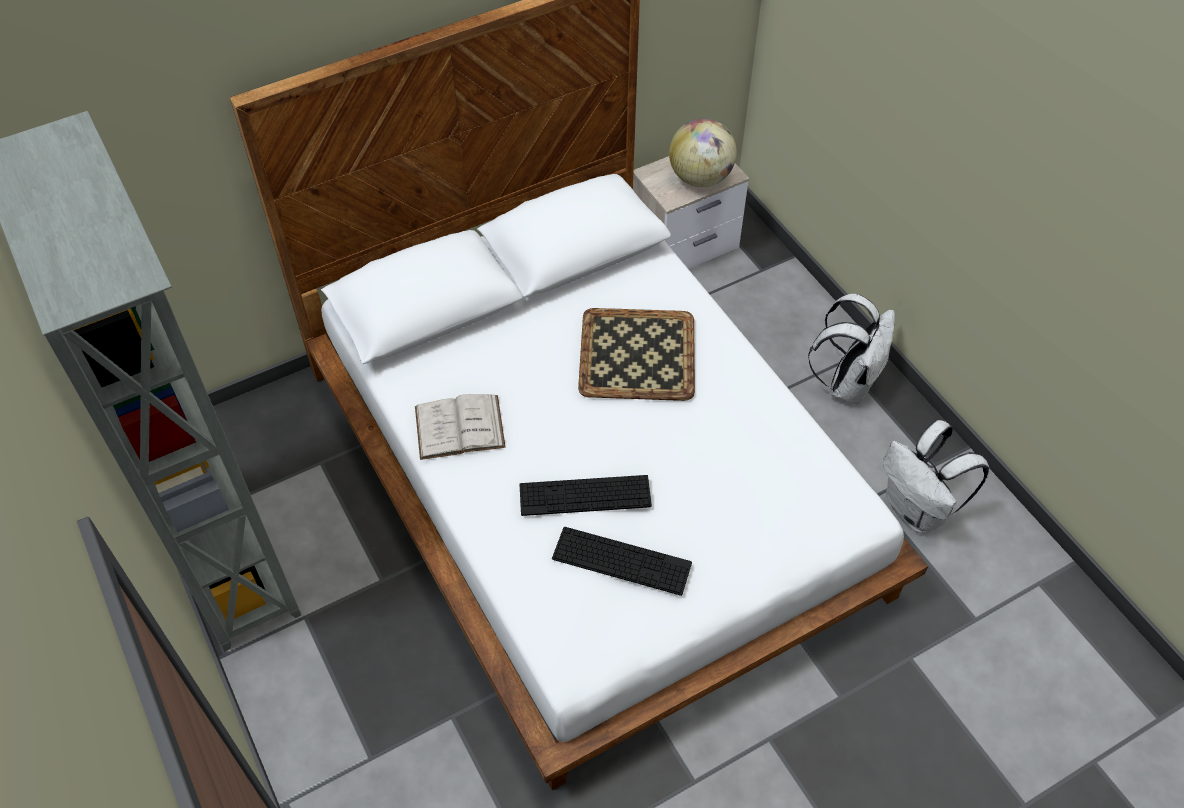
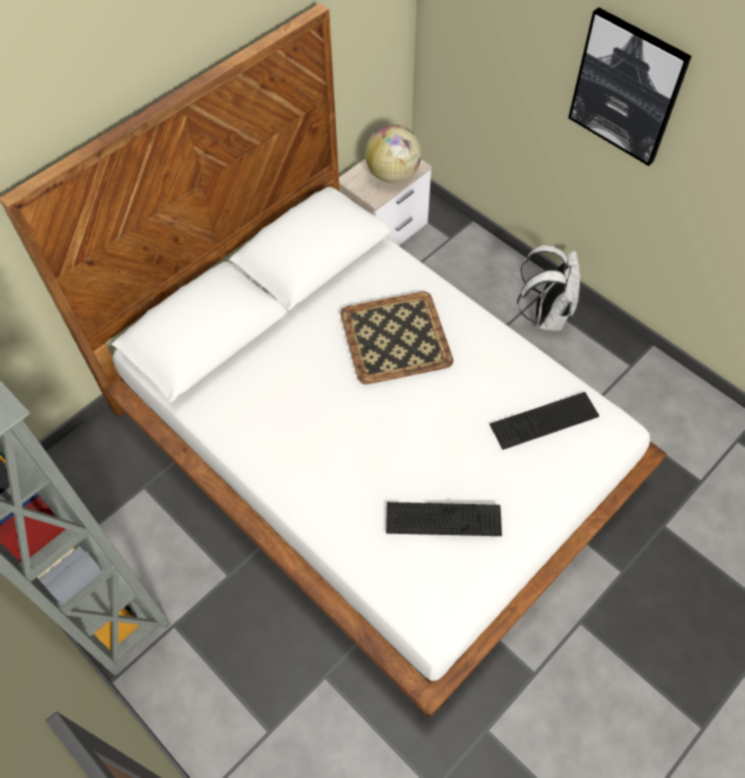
camera: 15 degrees left, 5 degrees up
white book [415,394,506,460] -> none
keyboard [519,475,652,516] -> keyboard moved to [490,392,599,450]
white backpack [883,420,989,533] -> none
none -> picture [568,7,692,166]

